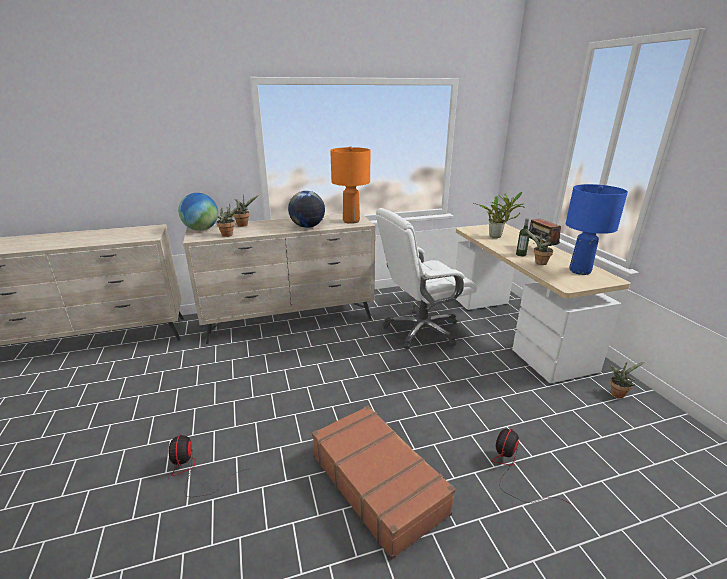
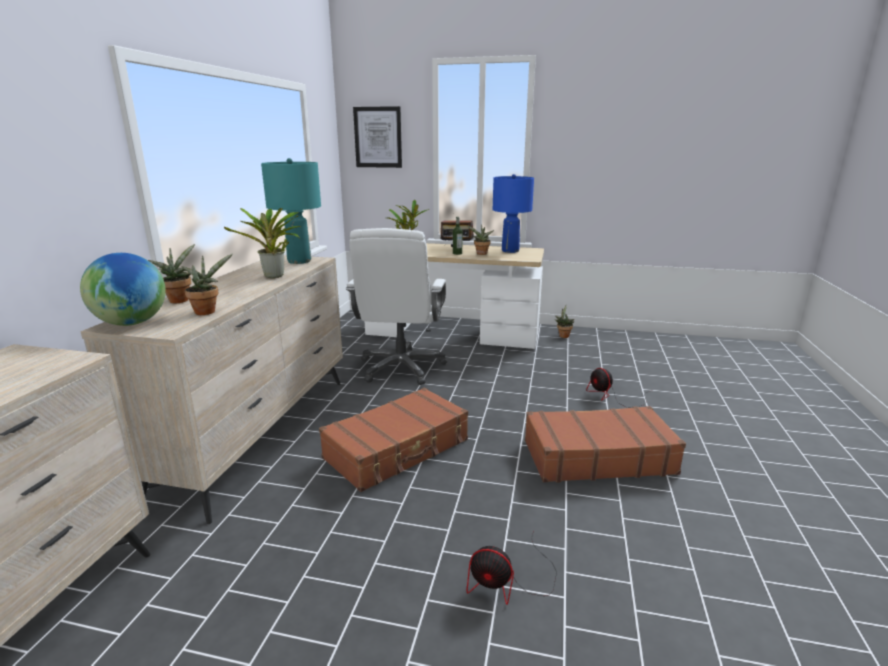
camera: 60 degrees left, 5 degrees down
globe [288,191,325,228] -> potted plant [224,208,301,278]
orange table lamp [330,147,370,224] -> turquoise table lamp [261,158,321,264]
none -> brown suitcase [319,388,468,492]
none -> picture [353,106,402,168]

